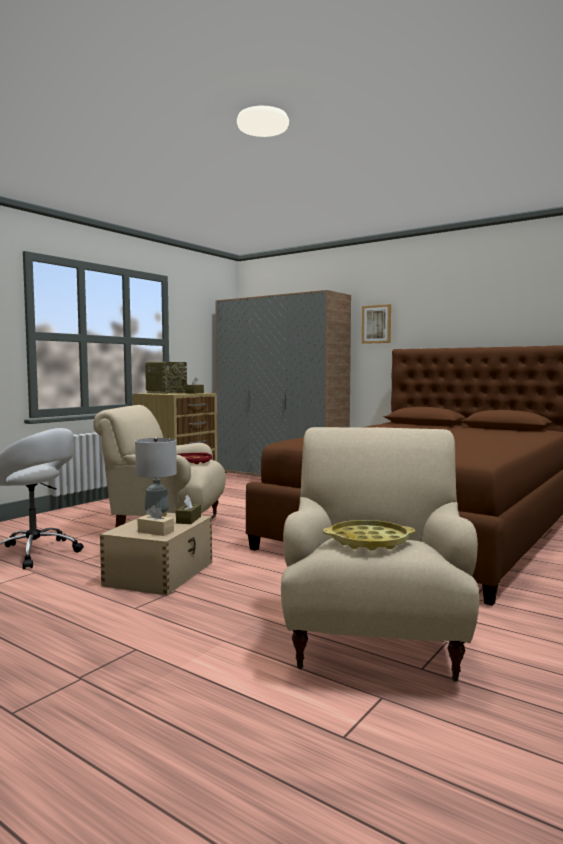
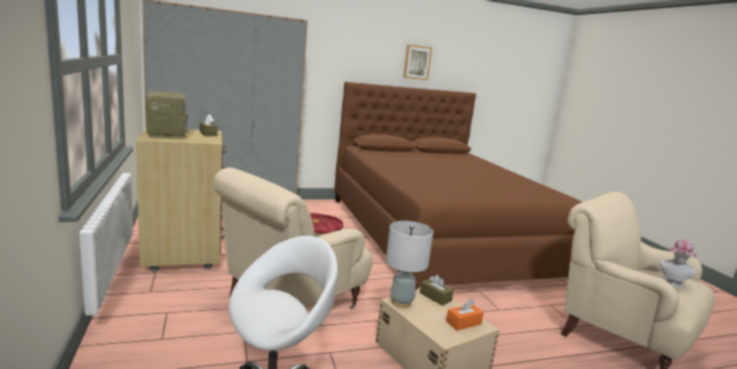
camera: 55 degrees left, 10 degrees up
beige tissue box [137,505,174,536] -> orange tissue box [446,299,484,331]
yellow tray [323,520,415,551] -> hat [660,239,698,288]
picture [362,304,391,344] -> picture moved to [403,45,432,80]

